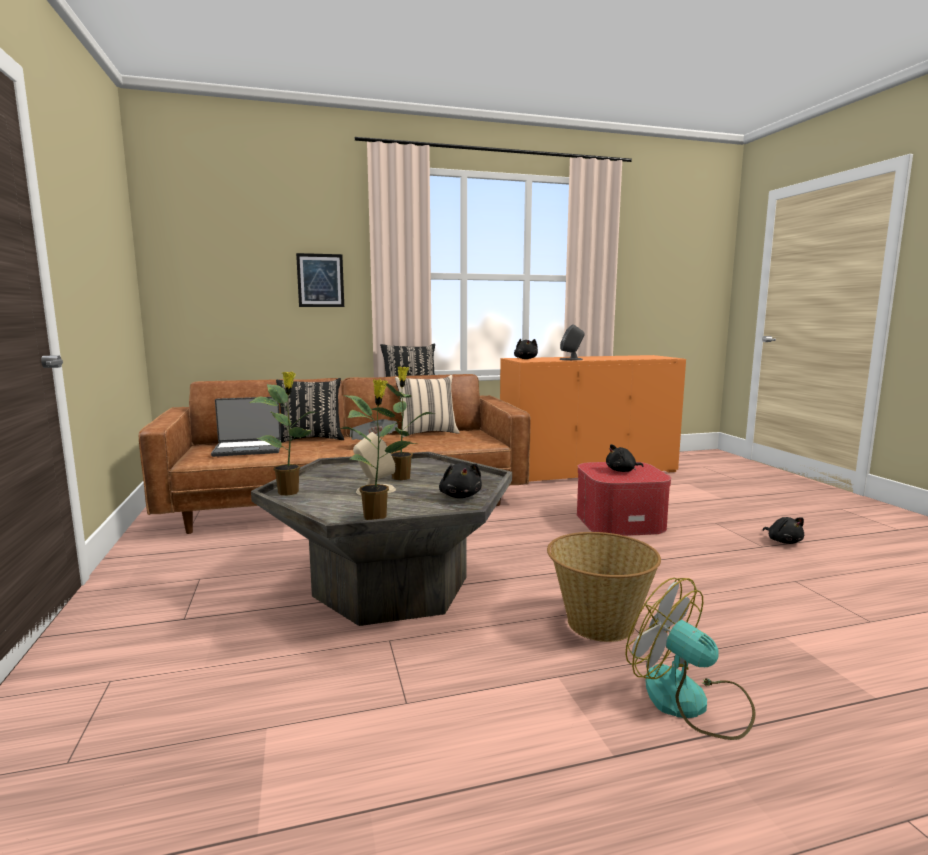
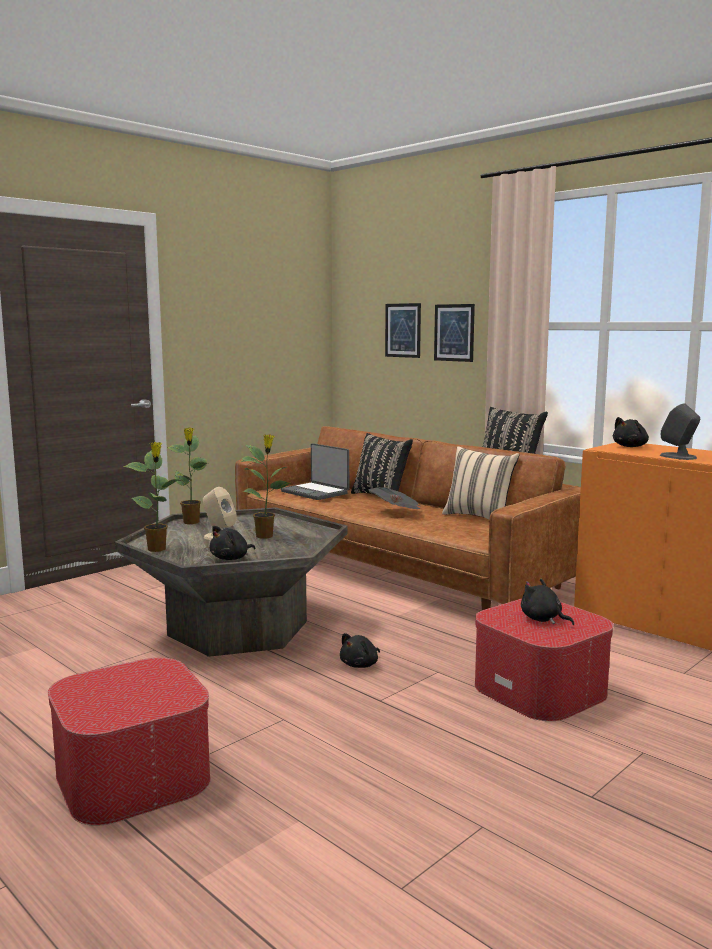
camera: 60 degrees right, 0 degrees up
basket [547,532,661,642] -> none
fan [625,578,756,740] -> ottoman [48,658,211,826]
black plush toy [763,517,804,544] -> black plush toy moved to [340,633,380,668]
none -> picture [385,303,421,358]

